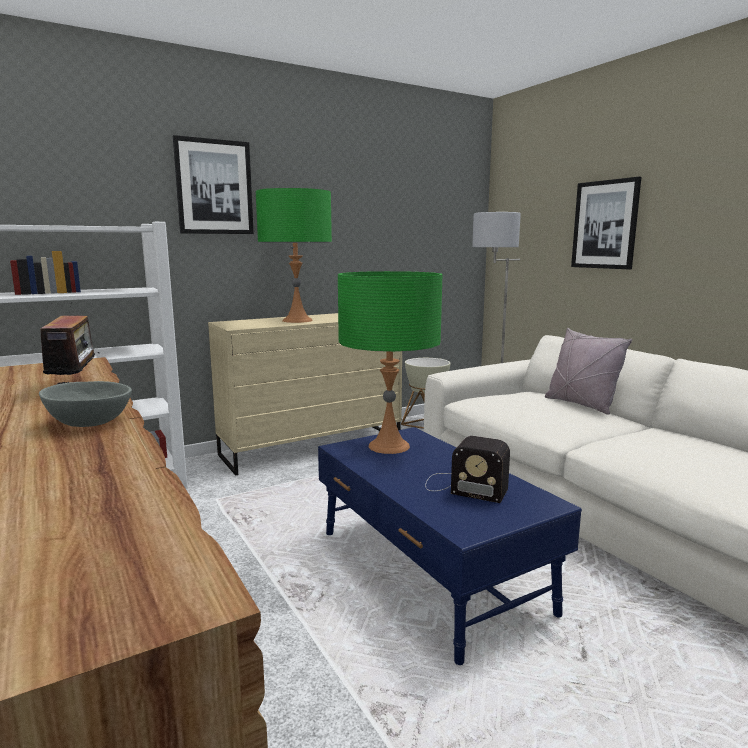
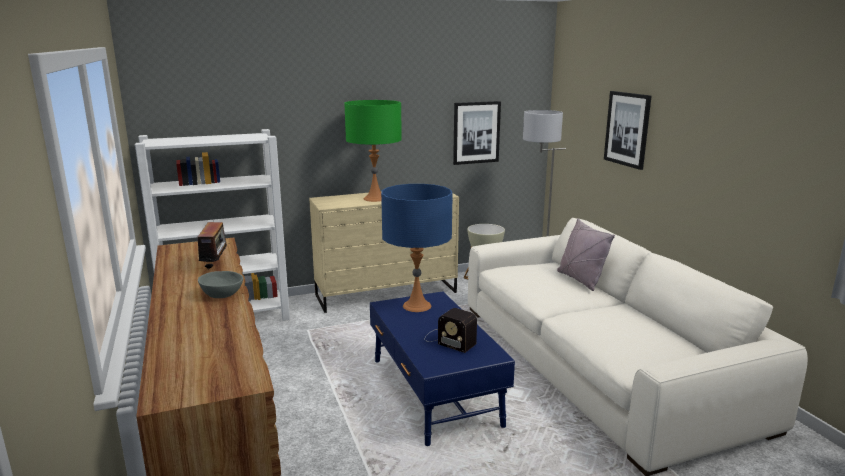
camera: 10 degrees right, 5 degrees up
picture [173,135,254,234] -> picture moved to [453,101,501,165]
green table lamp [338,271,442,454] -> blue table lamp [381,184,453,312]

